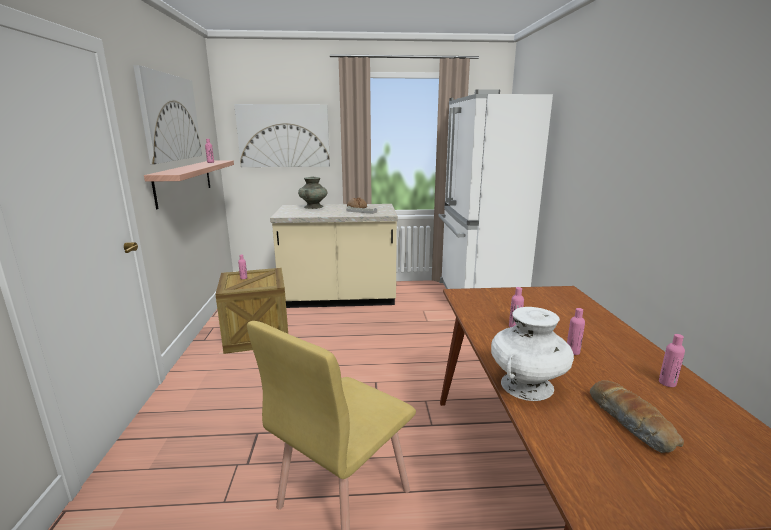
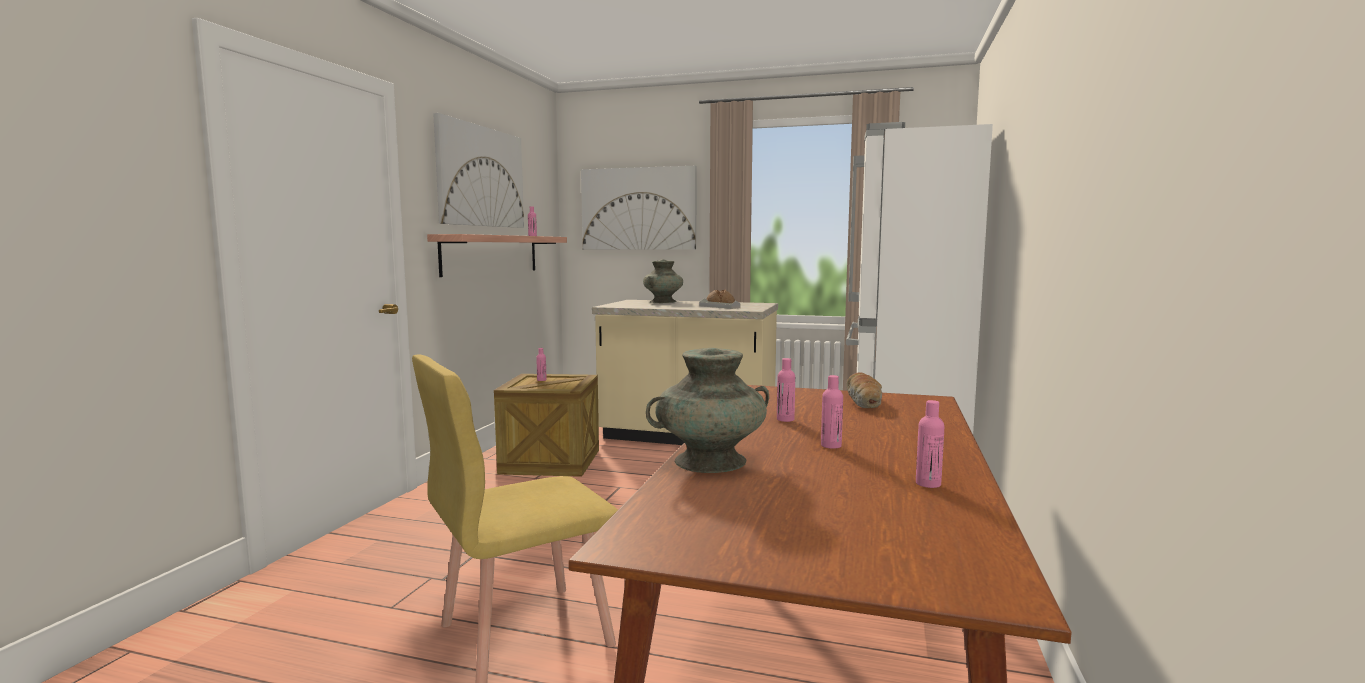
camera: 20 degrees right, 10 degrees down
white vase [491,307,574,401] -> turquoise vase [646,348,769,473]
bread [590,380,684,453] -> bread moved to [846,373,882,408]

